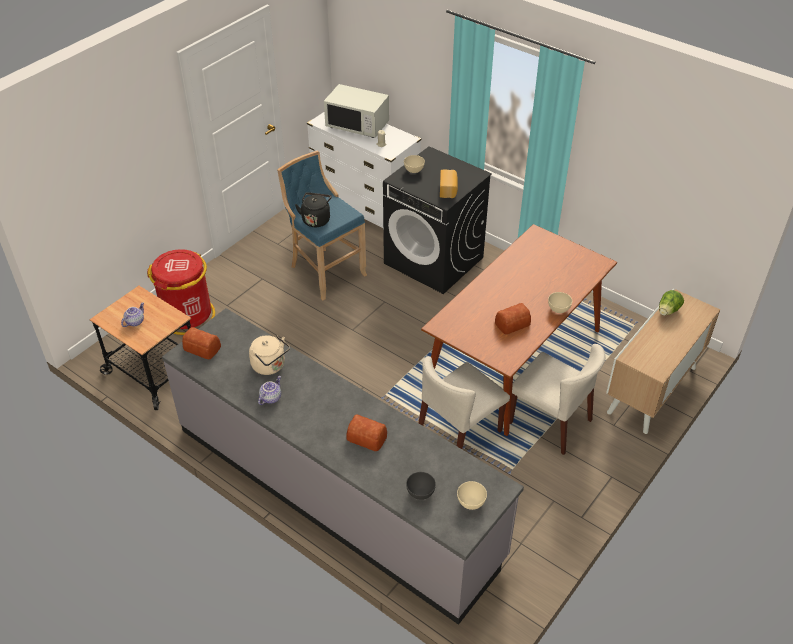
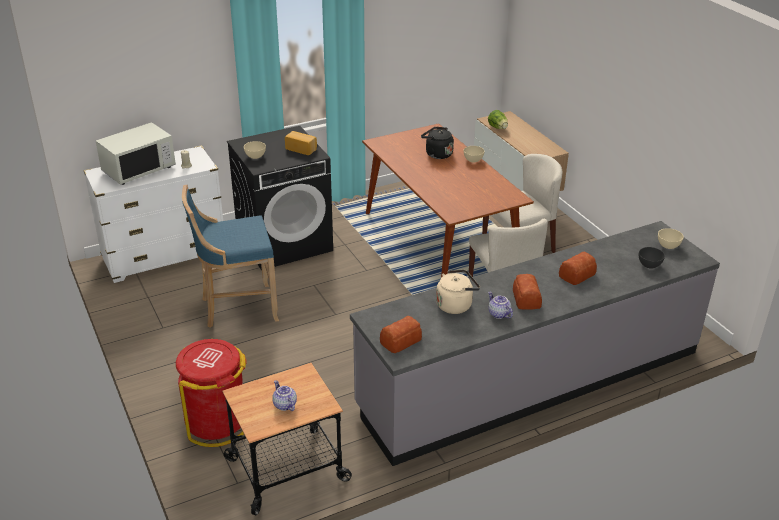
camera: 65 degrees left, 10 degrees down
black kettle [295,192,332,227] -> black kettle moved to [421,127,454,159]
bread [495,303,531,334] -> bread moved to [513,274,542,310]

